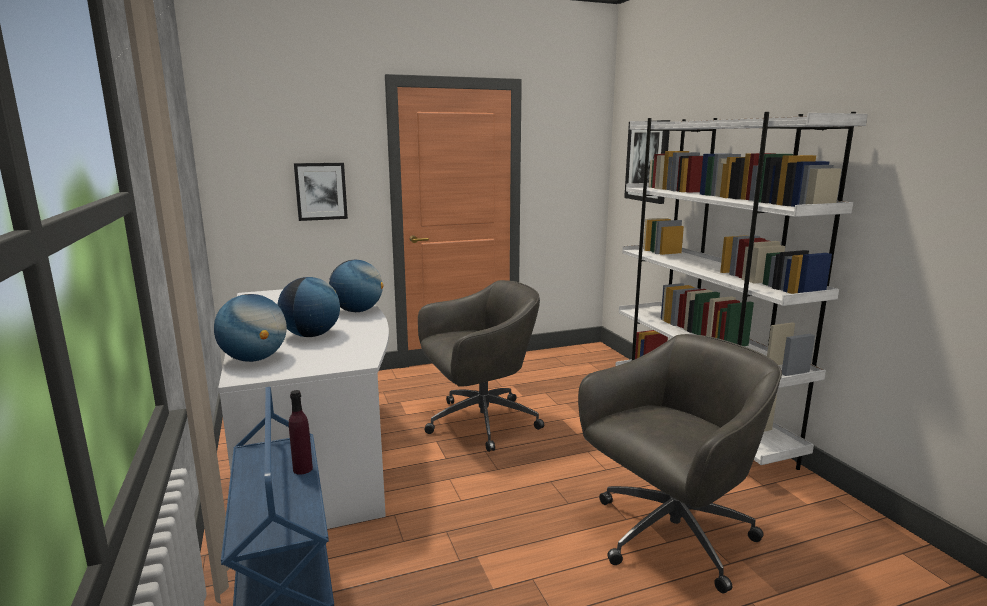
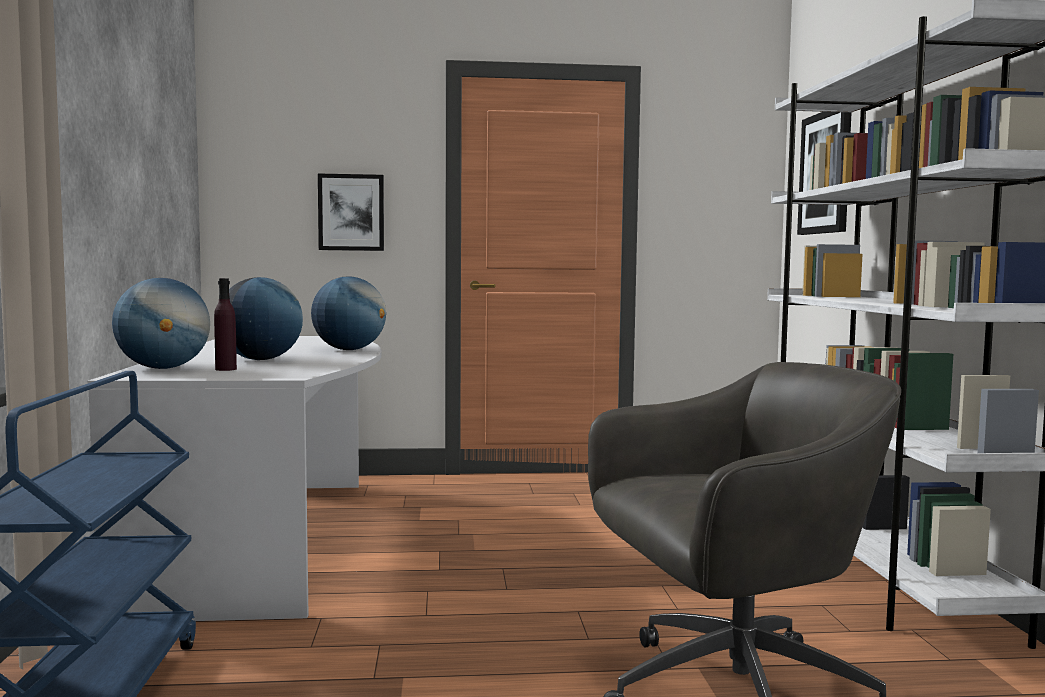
camera: 15 degrees right, 10 degrees down
purple bottle [289,390,313,475] -> purple bottle moved to [214,278,237,371]
grey office chair [418,280,544,452] -> none

